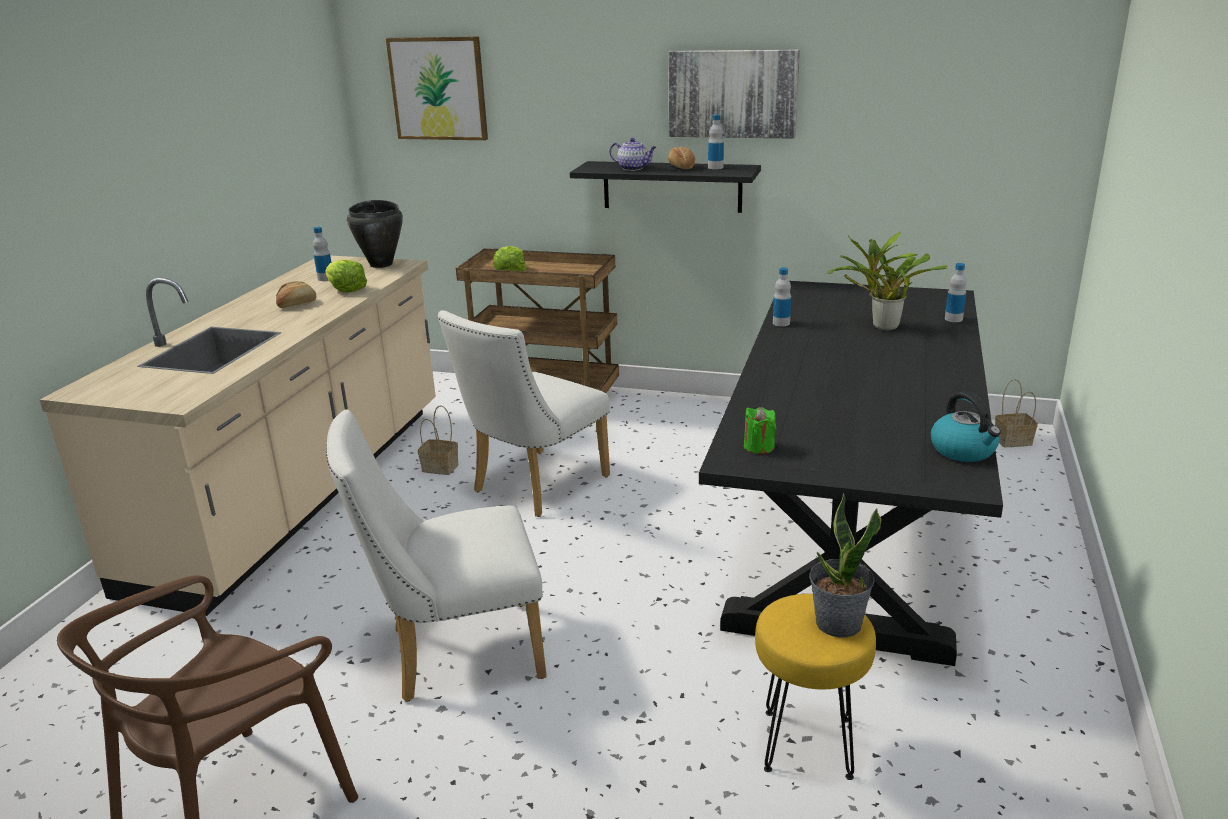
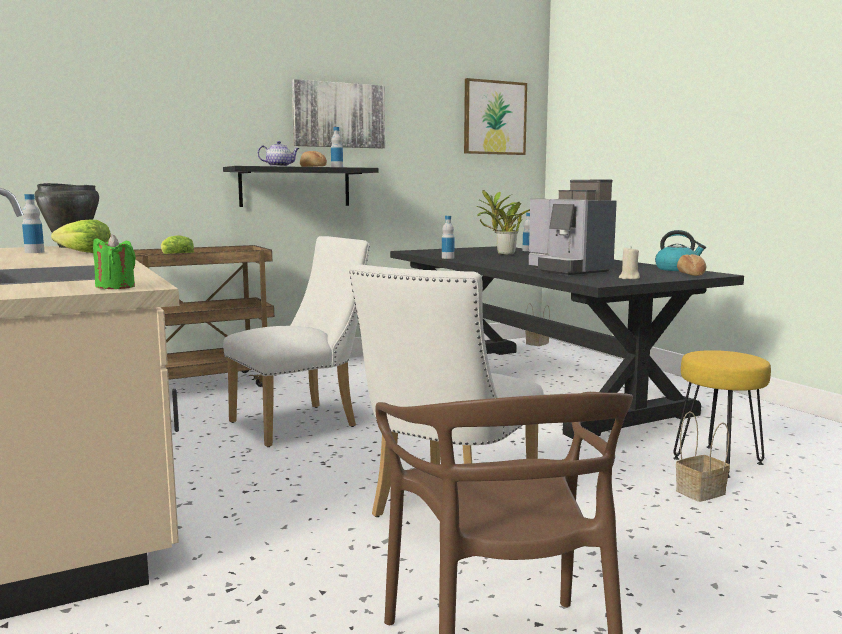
camera: 45 degrees left, 15 degrees down
bread [276,281,317,308] -> bread moved to [677,254,706,276]
picture [386,36,488,140] -> picture moved to [464,78,527,155]
basket [418,406,459,475] -> basket moved to [676,412,730,502]
white chair [437,310,610,517] -> white chair turned 120 degrees counterclockwise [223,236,370,447]
green candle [744,407,776,454] -> green candle moved to [93,234,136,289]
potted plant [809,493,882,638] -> none
none -> coffee machine [529,180,617,275]
none -> beige candle [619,247,640,279]

